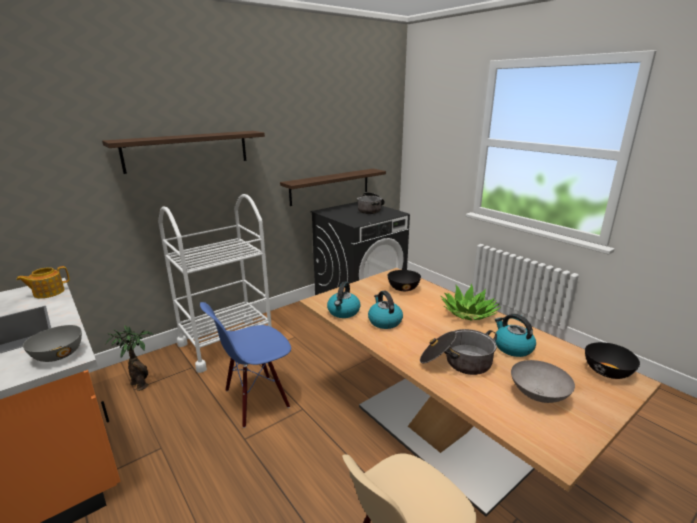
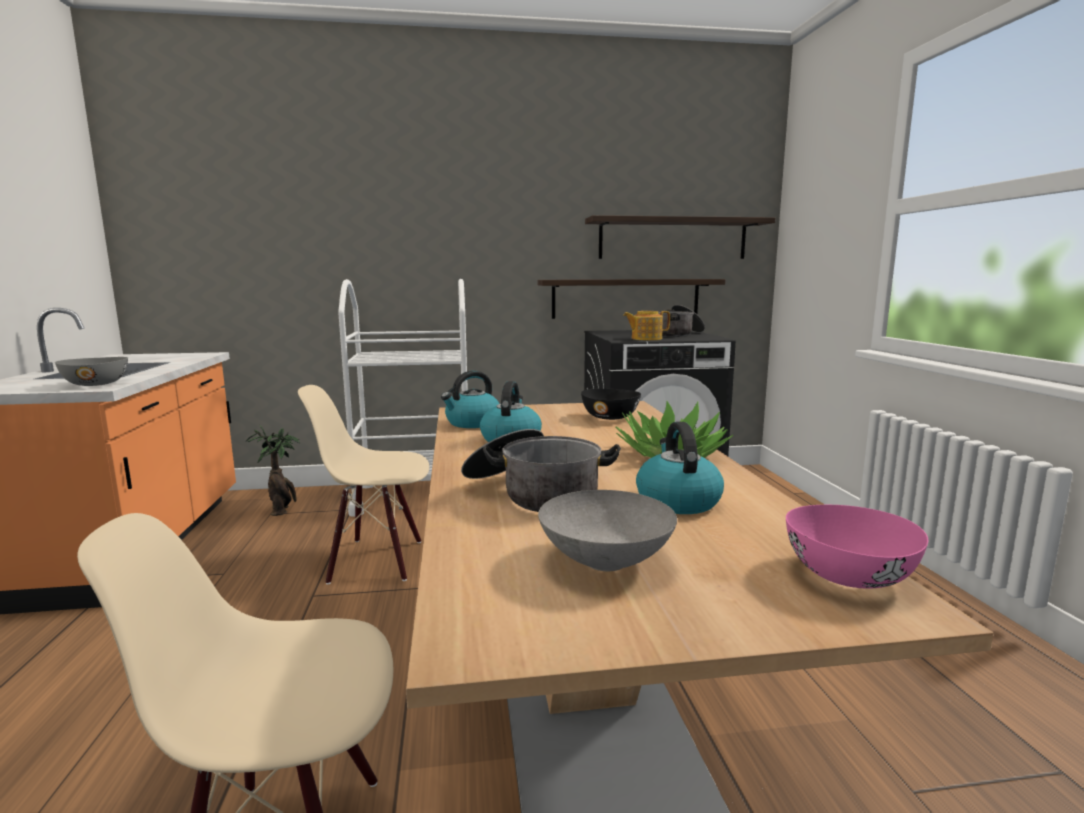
camera: 30 degrees right, 10 degrees down
teapot [16,266,70,298] -> teapot moved to [623,311,670,340]
shelf [102,131,265,174] -> shelf moved to [585,215,776,259]
blue chair [200,302,291,428] -> beige chair [298,385,429,584]
black bowl [585,342,640,379] -> pink bowl [786,505,928,589]

